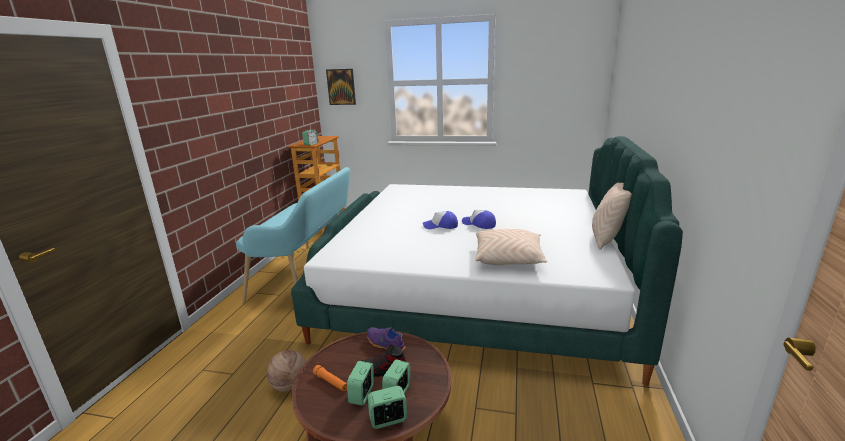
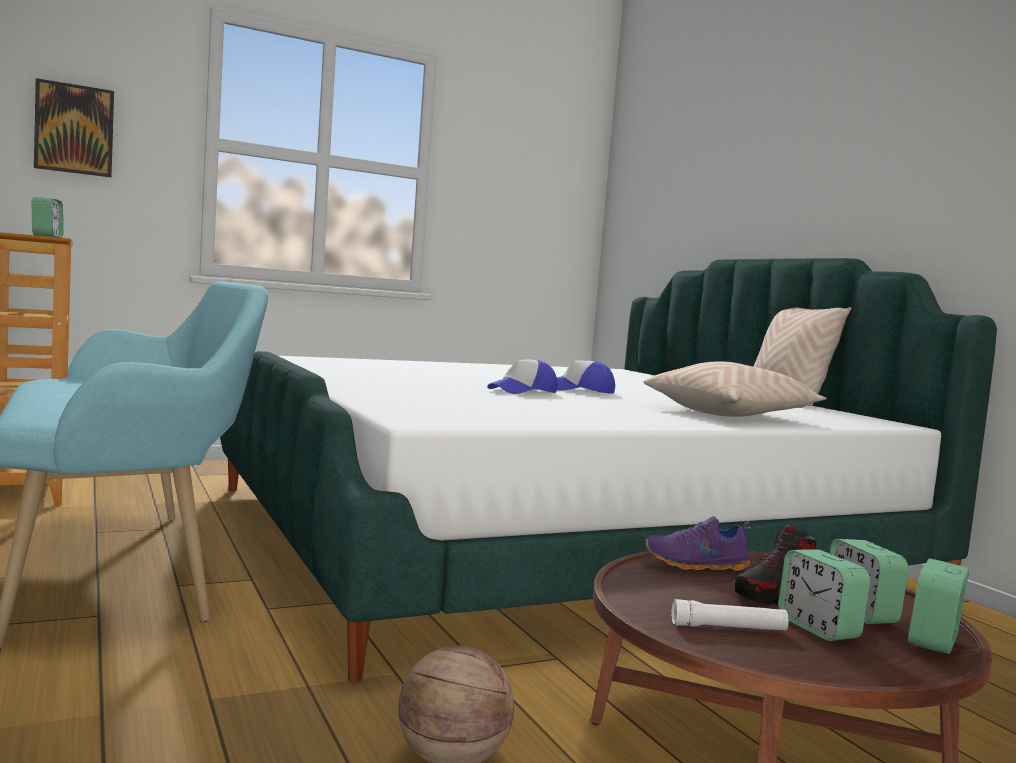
camera: 40 degrees left, 15 degrees down
orange flashlight [313,365,347,392] -> white flashlight [671,599,789,631]

